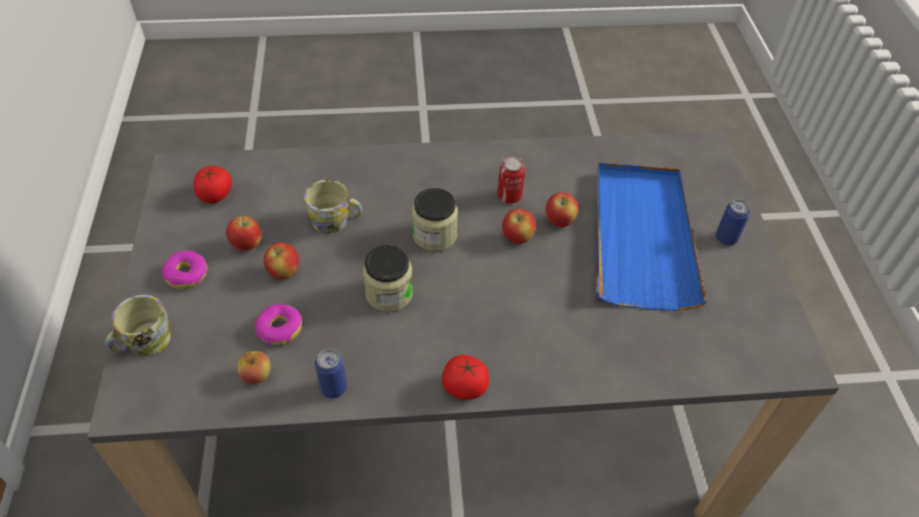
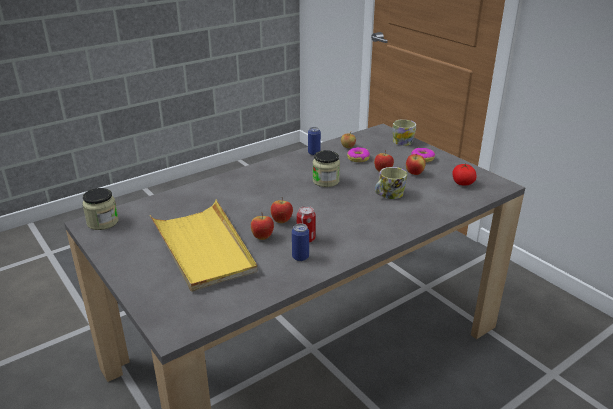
camera: 150 degrees right, 20 degrees down
jar [412,188,458,251] -> jar moved to [82,188,118,230]
tomato [442,355,489,400] -> none
blue tray [596,163,707,311] -> yellow tray [150,200,258,292]
can [716,199,750,245] -> can moved to [292,223,309,261]

